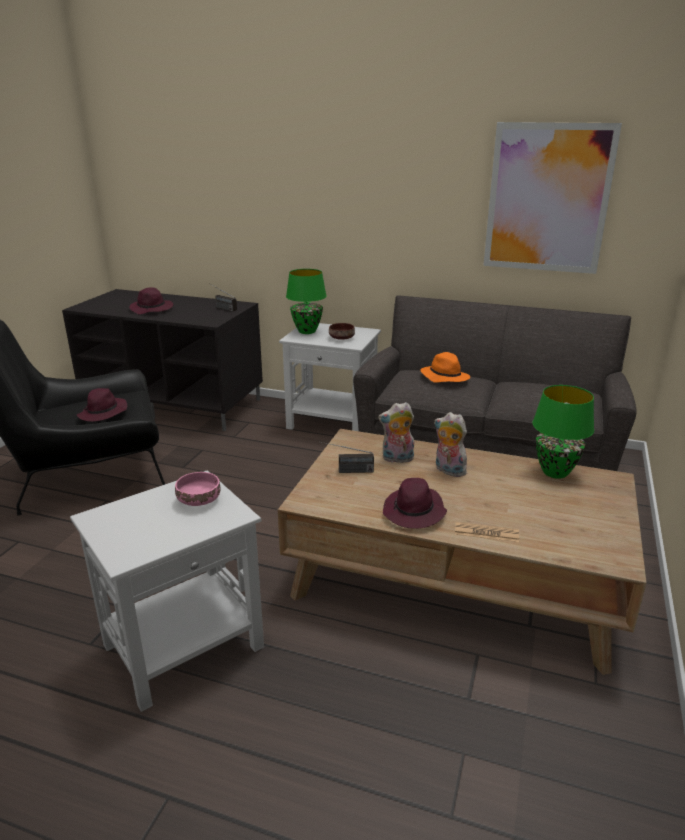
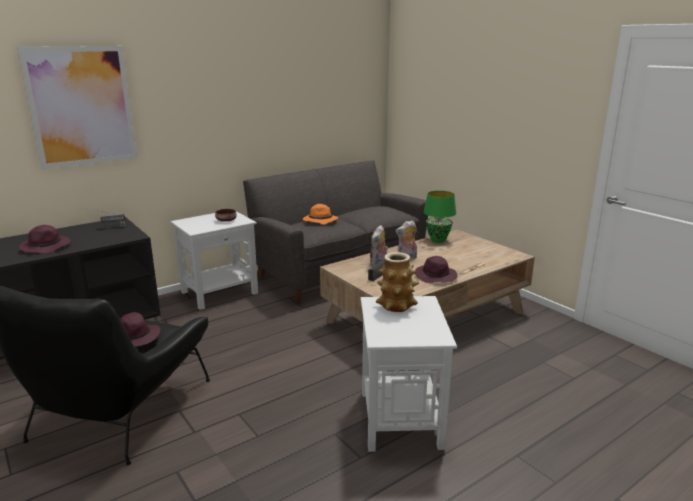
camera: 55 degrees left, 5 degrees down
pink bowl [175,472,220,506] -> vase [375,252,419,312]
green table lamp [286,269,327,334] -> none
picture [483,122,622,274] -> picture moved to [17,46,137,169]

